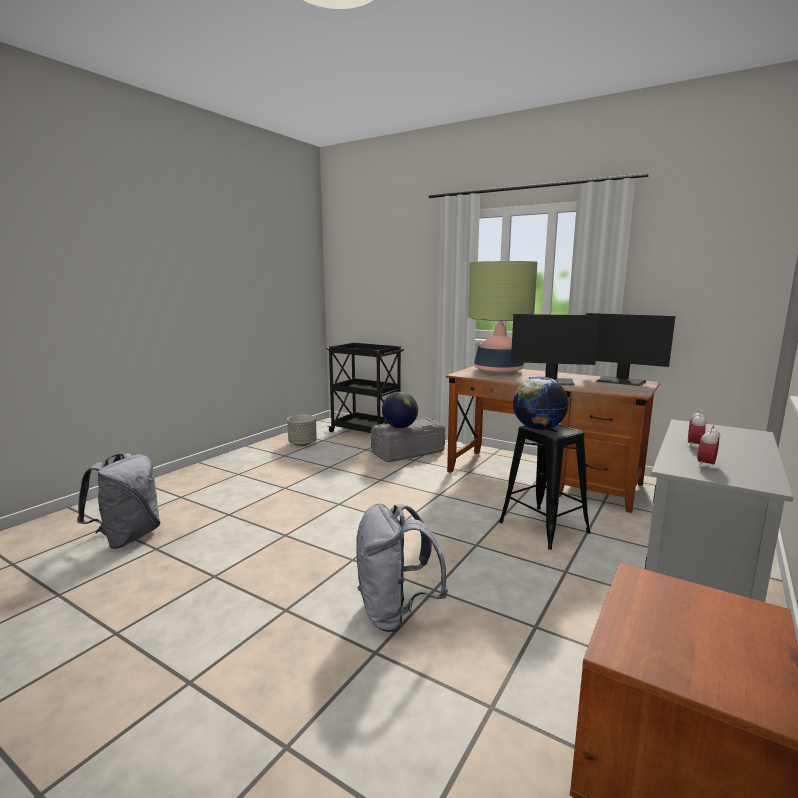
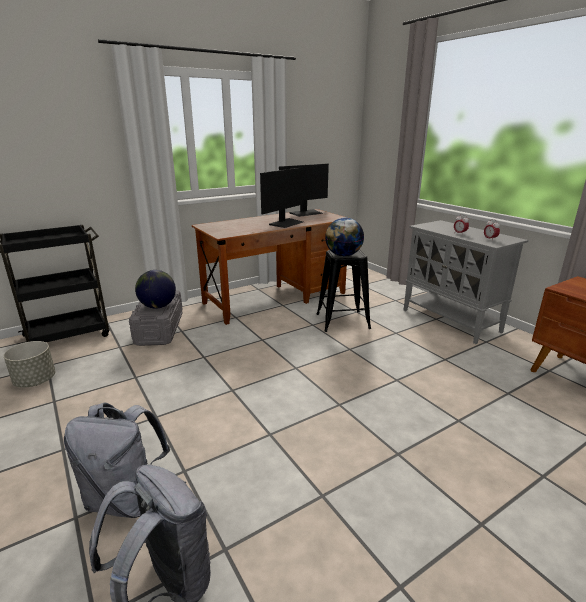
camera: 65 degrees left, 10 degrees up
grey backpack [356,504,448,632] -> grey backpack moved to [64,402,170,518]
table lamp [468,261,538,374] -> none

